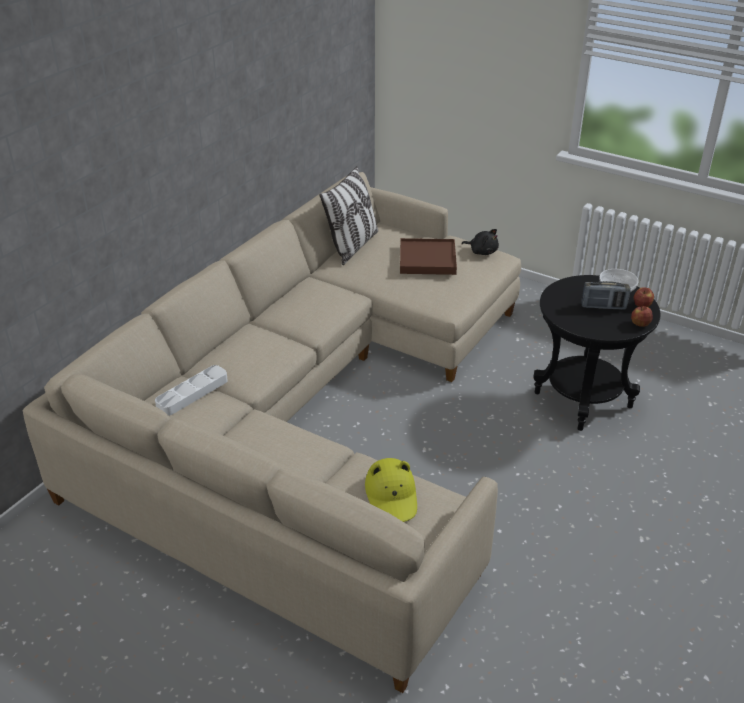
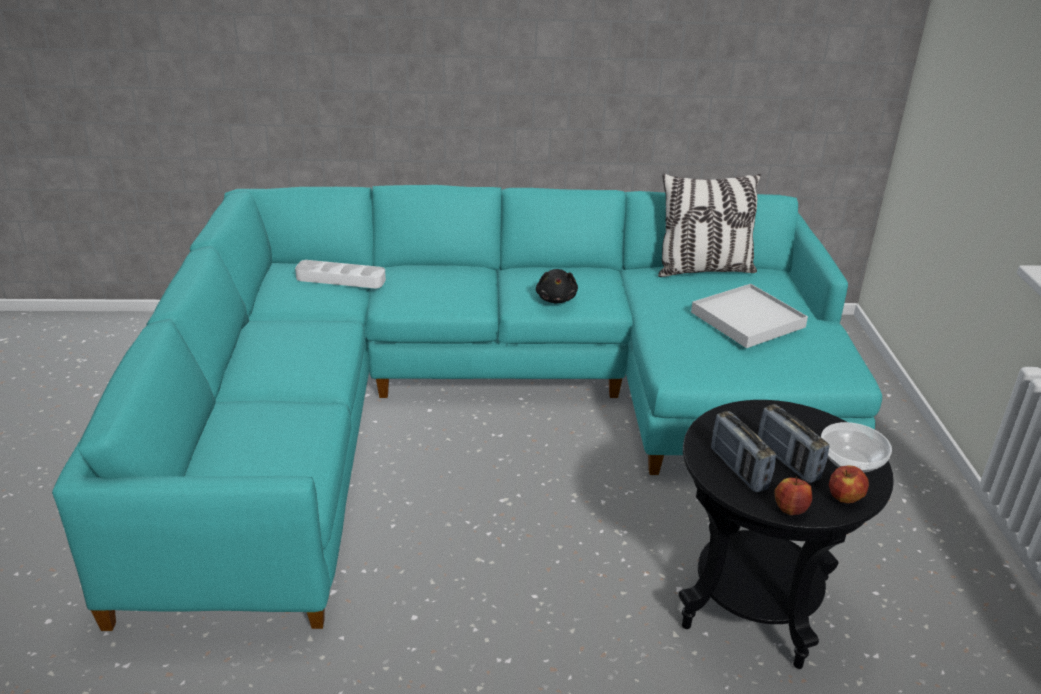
camera: 55 degrees right, 5 degrees down
beige sofa [23,172,521,693] -> turquoise sofa [52,185,882,631]
yellow hat [365,458,417,522] -> none
brown tray [400,238,457,275] -> white tray [691,284,808,348]
black plush toy [462,229,499,255] -> black plush toy moved to [536,269,578,303]
none -> radio [711,411,776,492]

